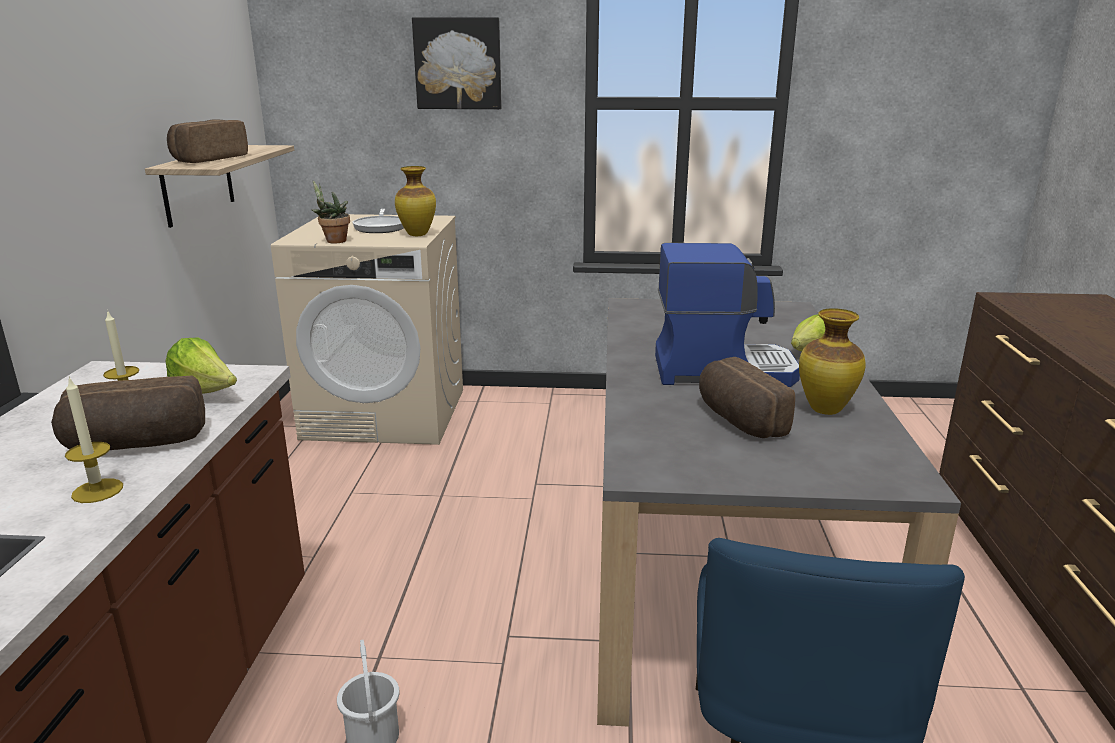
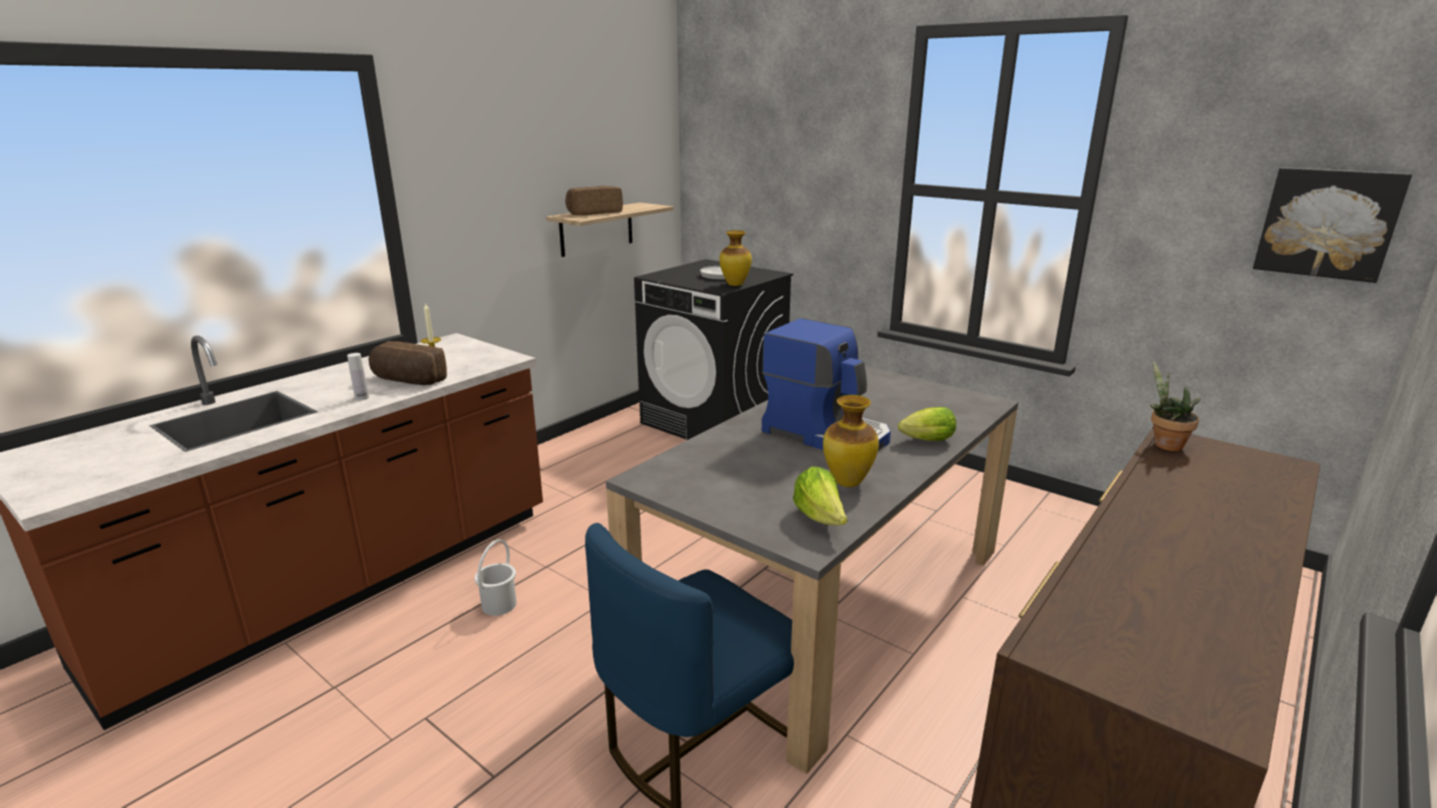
camera: 35 degrees right, 0 degrees up
candle [65,376,123,503] -> white bottle [347,353,369,401]
lettuce [165,337,237,393] -> lettuce moved to [793,467,848,525]
beige washing machine [271,214,463,445] -> black washing machine [634,259,793,440]
potted plant [312,180,350,244] -> potted plant moved to [1150,360,1201,451]
picture [412,17,502,109] -> picture moved to [1253,167,1412,283]
bread [699,357,795,438] -> none

